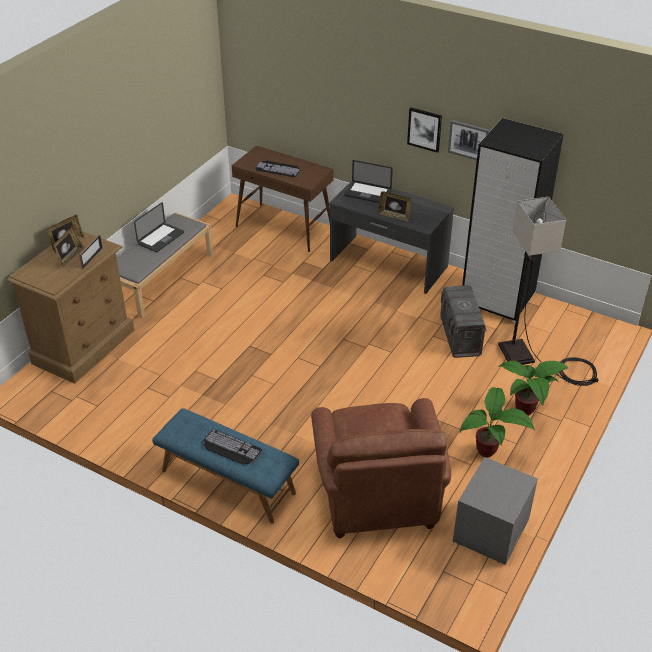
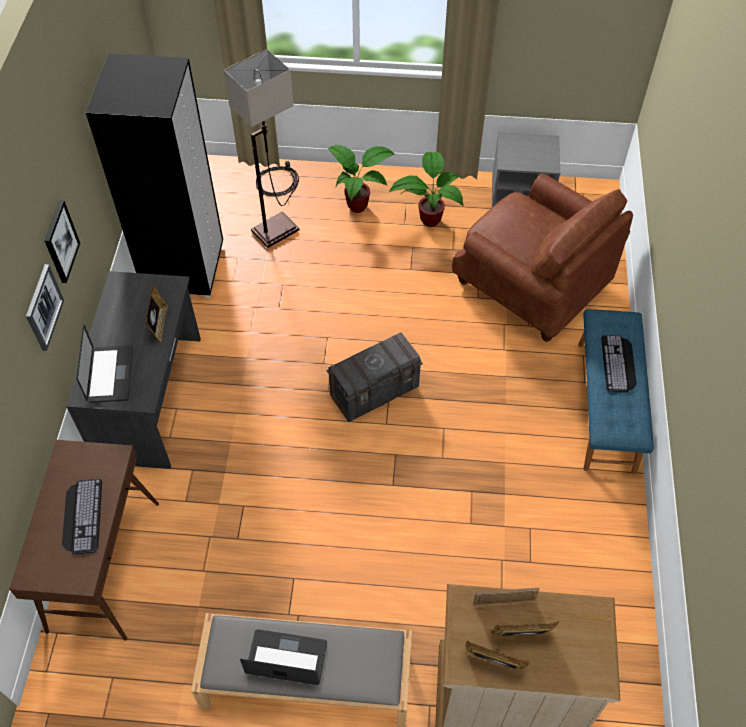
camera: 115 degrees left, 15 degrees up
brown armchair [311,398,451,538] -> brown armchair turned 75 degrees clockwise [452,173,633,342]
grey storage box [440,285,487,358] -> grey storage box moved to [327,333,423,422]
picture [448,120,490,160] -> picture moved to [26,264,64,351]

